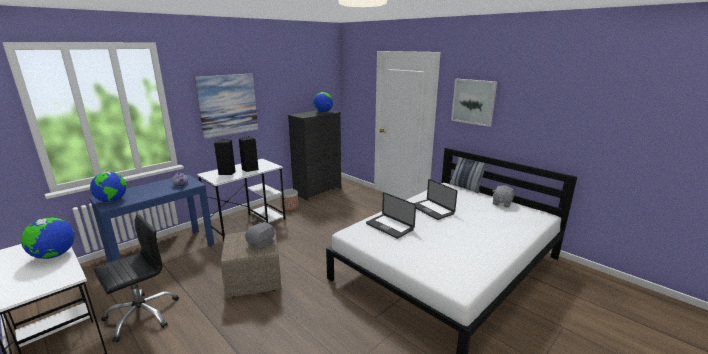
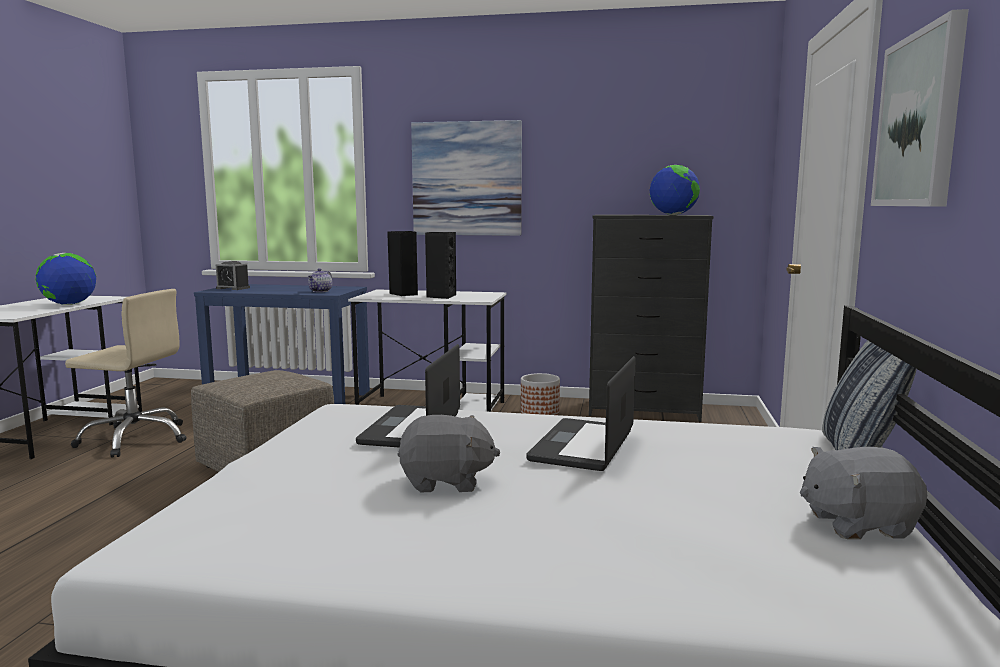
camera: 55 degrees right, 10 degrees down
globe [90,172,127,202] -> alarm clock [216,261,250,290]
black office chair [93,214,179,342] -> beige office chair [65,289,187,457]
grey plush toy [245,222,275,249] -> grey plush toy moved to [398,415,501,492]

